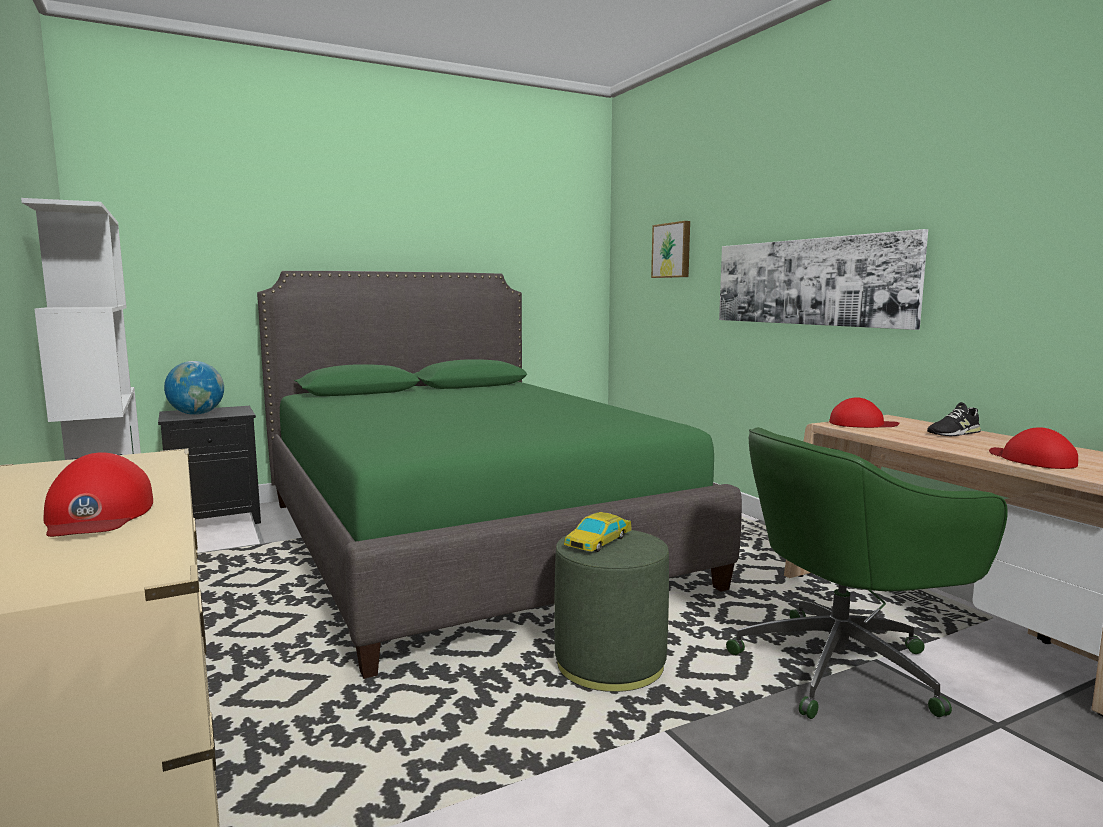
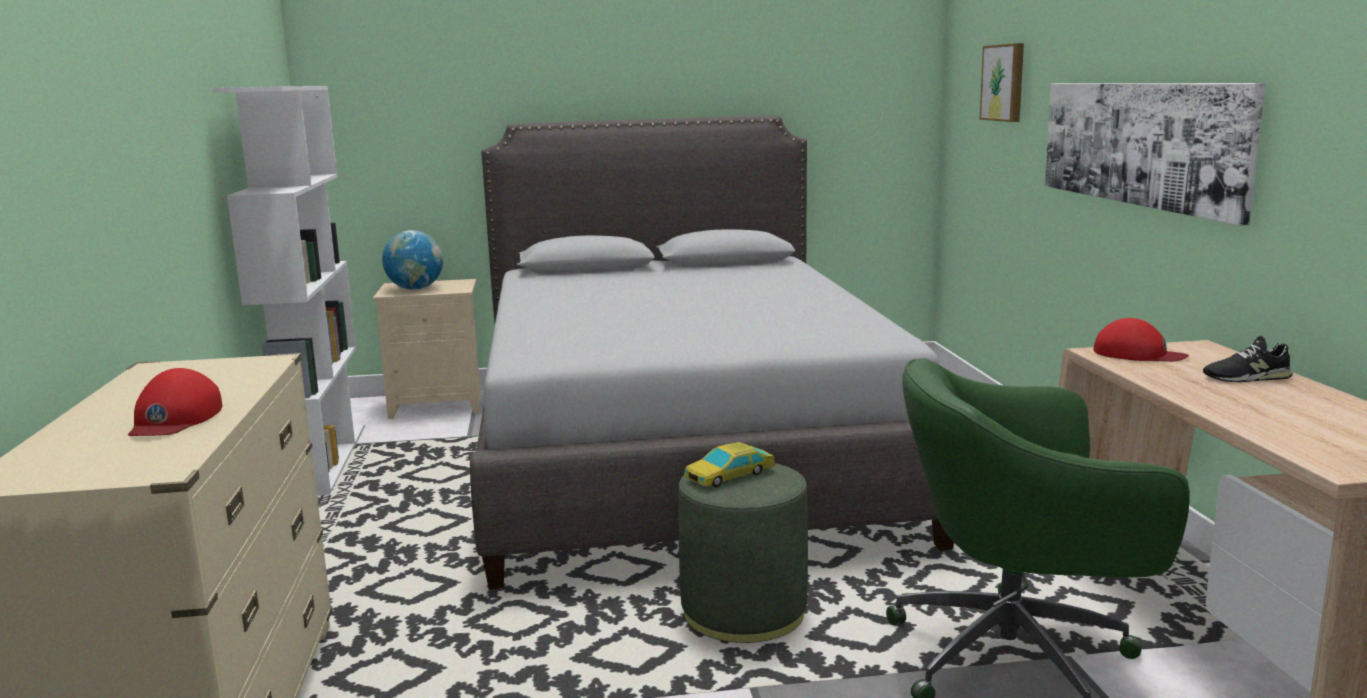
camera: 20 degrees right, 5 degrees up
black nightstand [158,406,261,524] -> beige nightstand [373,279,480,419]
green bed [257,271,742,679] -> grey bed [470,116,954,589]
red cap [989,427,1078,469] -> none

